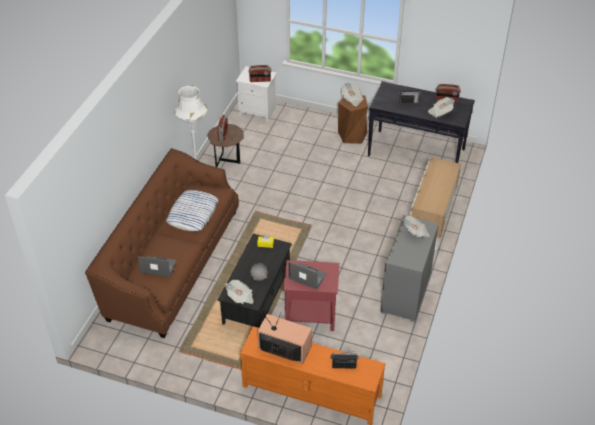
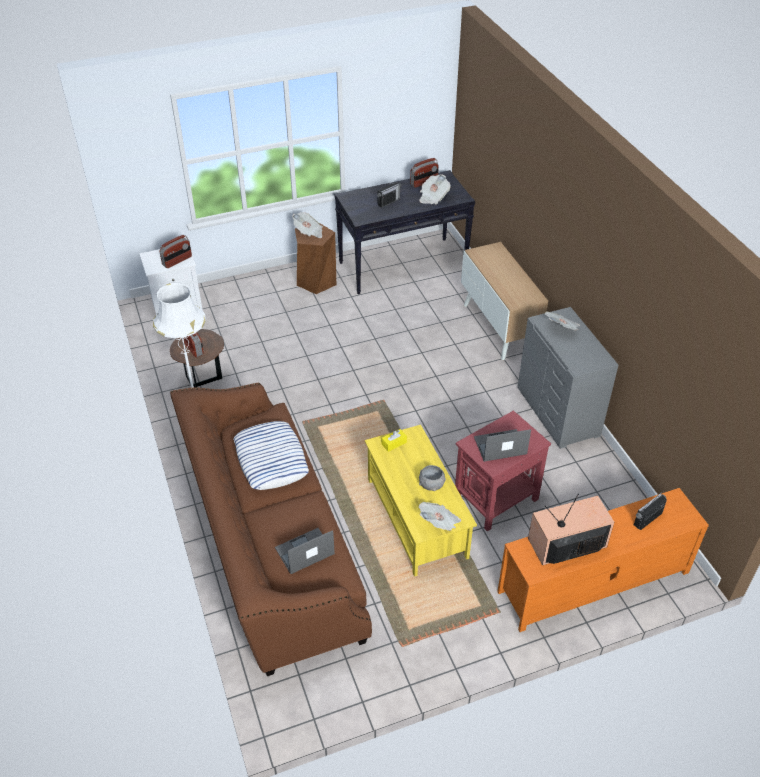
camera: 40 degrees left, 0 degrees up
black coffee table [218,234,292,328] -> yellow coffee table [365,425,477,577]

